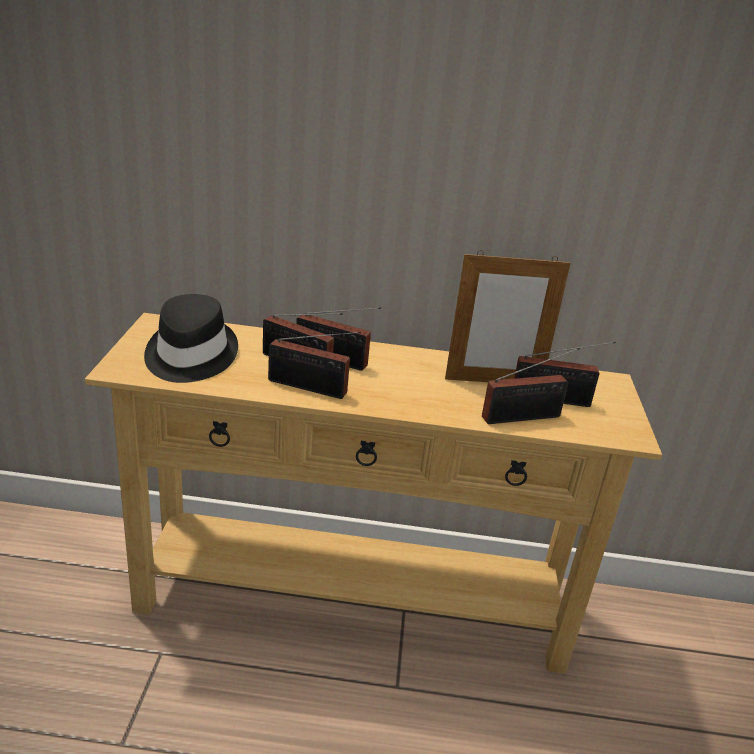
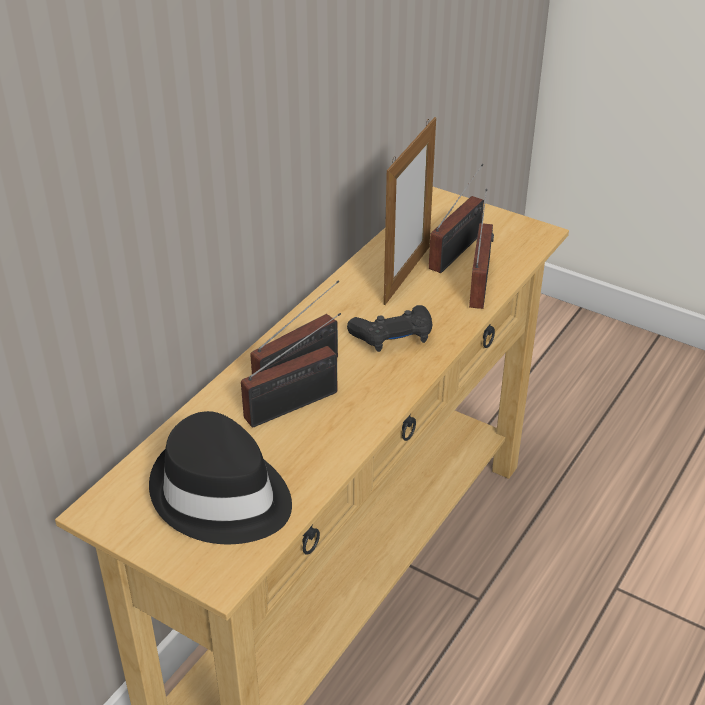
camera: 60 degrees left, 10 degrees up
radio [268,332,361,399] -> none
none -> black game controller [347,305,432,352]

